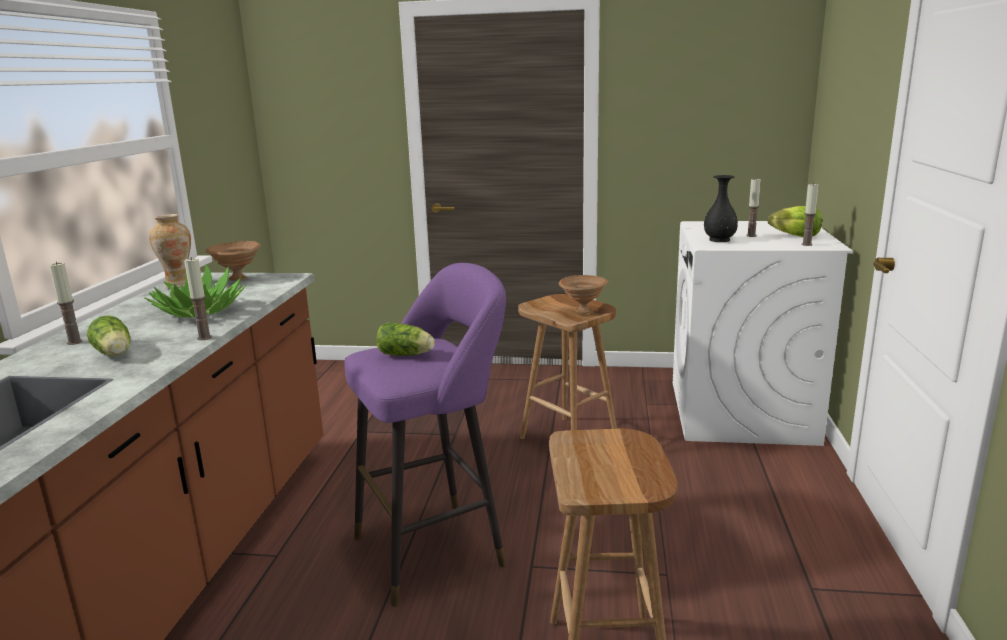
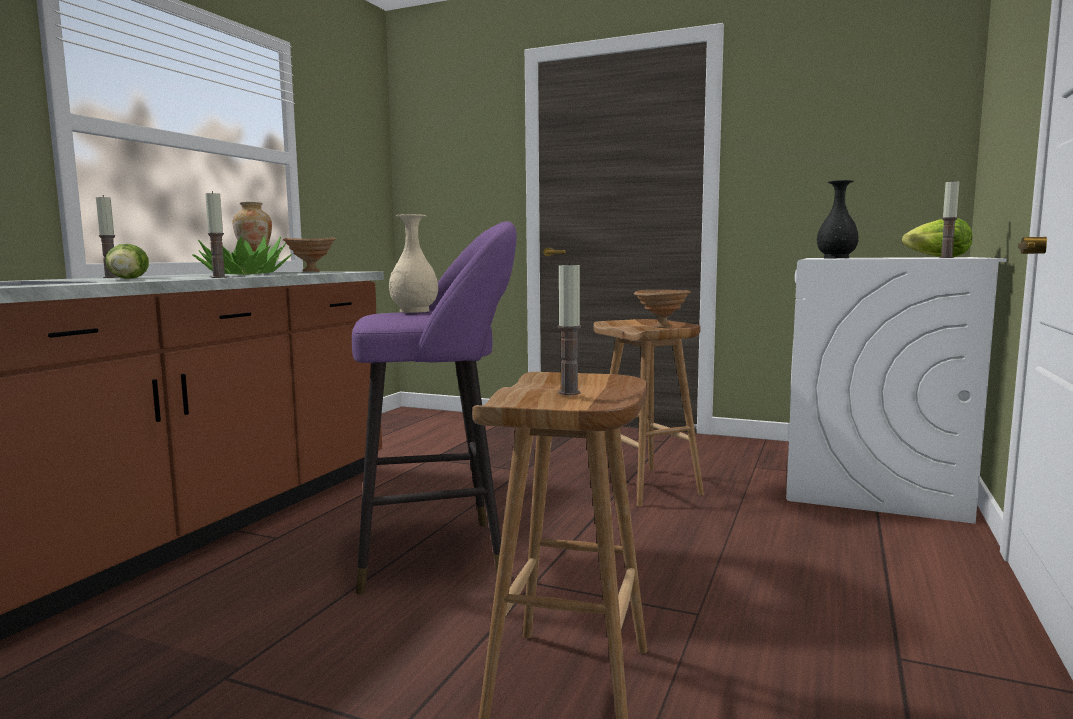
camera: 15 degrees right, 10 degrees down
lettuce [377,322,435,356] -> beige vase [389,214,438,313]
candle [746,179,761,237] -> candle moved to [558,261,581,395]

